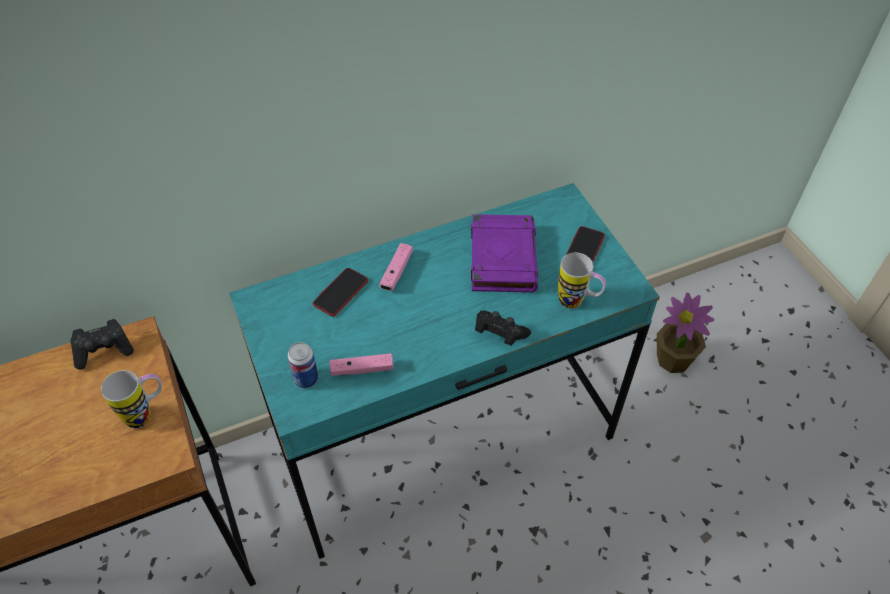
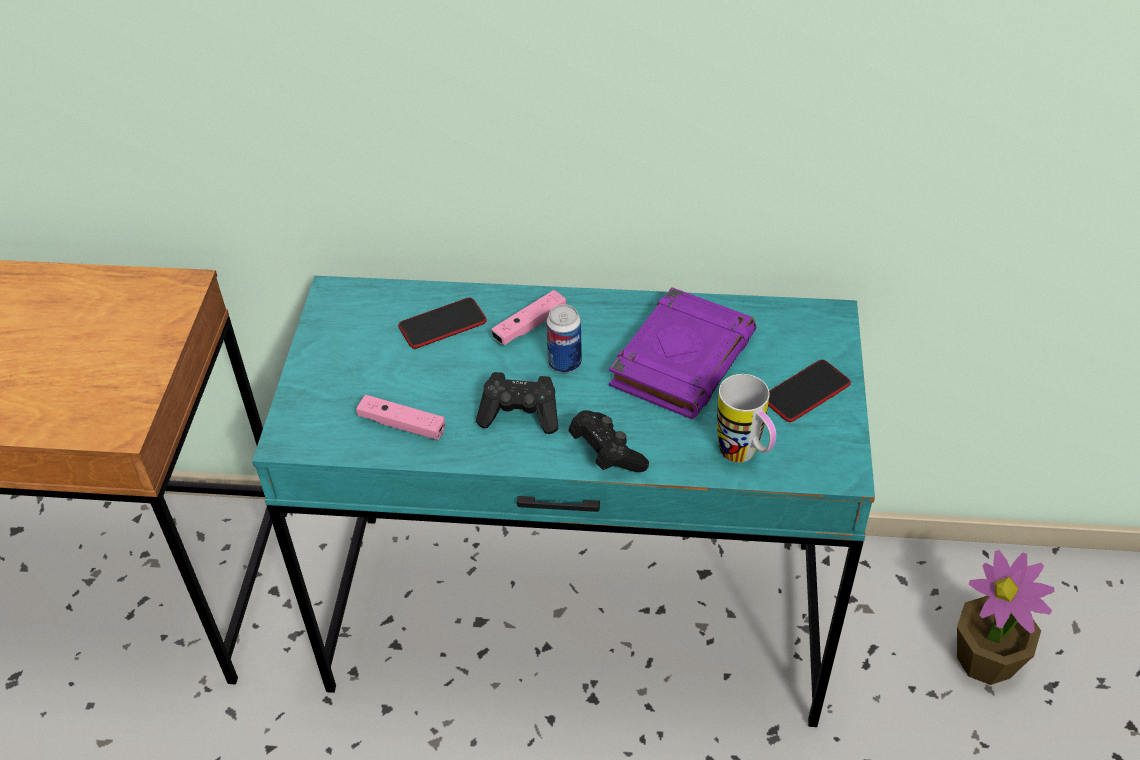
camera: 30 degrees right, 5 degrees down
black game controller [70,319,134,369] -> black game controller moved to [476,372,558,434]
mug [101,370,162,428] -> none
can [287,342,318,388] -> can moved to [546,304,582,373]

